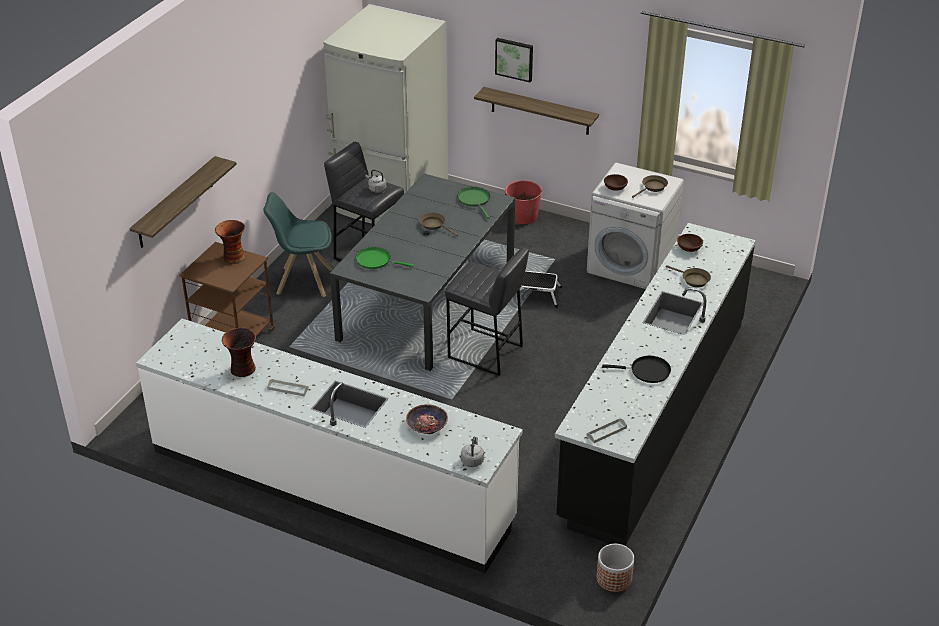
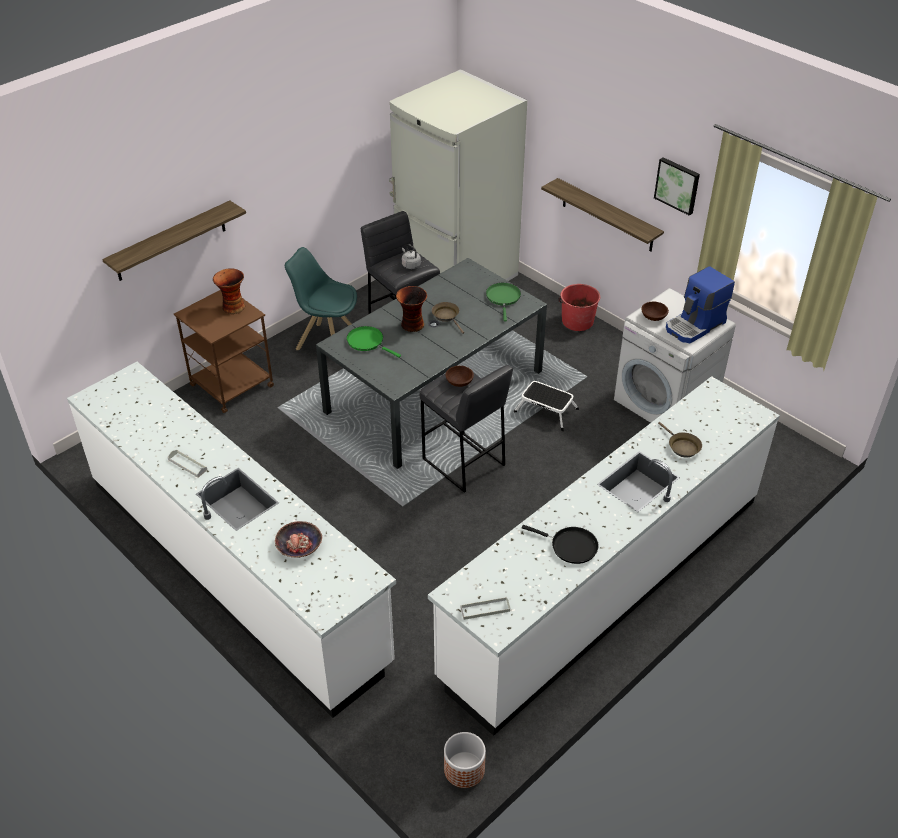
camera: 20 degrees right, 5 degrees up
vase [222,328,256,377] -> vase moved to [396,286,427,332]
grey kettle [461,437,484,467] -> none
picture [495,38,533,82] -> picture moved to [654,157,700,216]
black counter [555,223,756,546] -> white counter [428,376,780,736]
brown frying pan [632,175,668,198] -> coffee machine [666,266,735,343]
brown bowl [677,234,703,252] -> brown bowl moved to [445,366,474,387]

